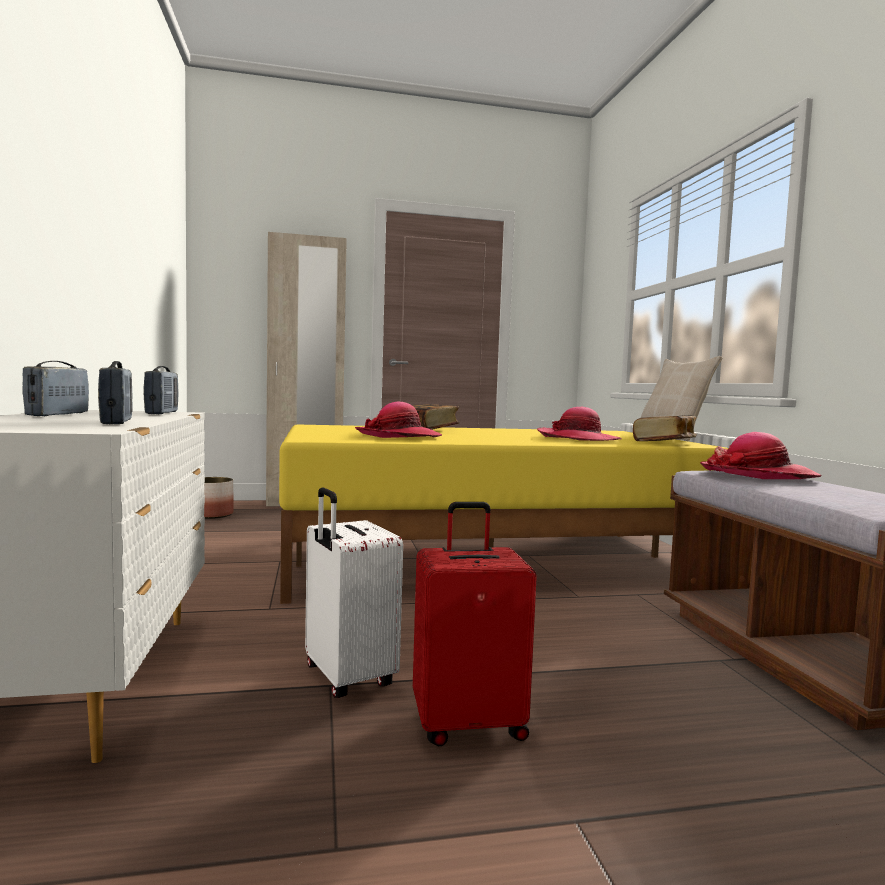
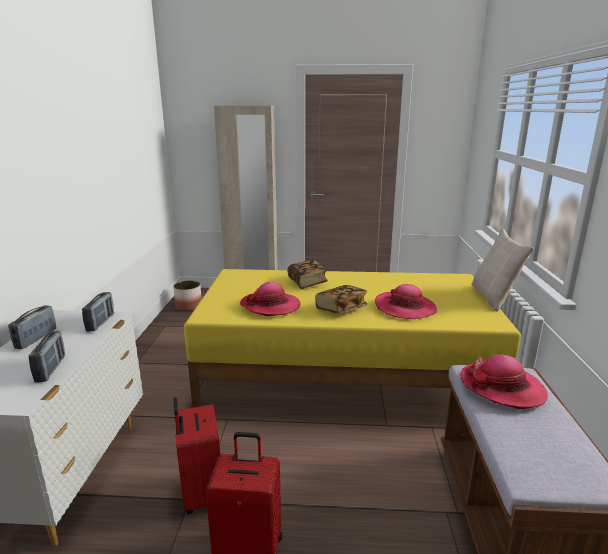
camera: 15 degrees right, 15 degrees up
white suitcase [305,487,403,698] -> red suitcase [173,397,220,514]
book [633,416,697,441] -> book moved to [315,285,367,314]

